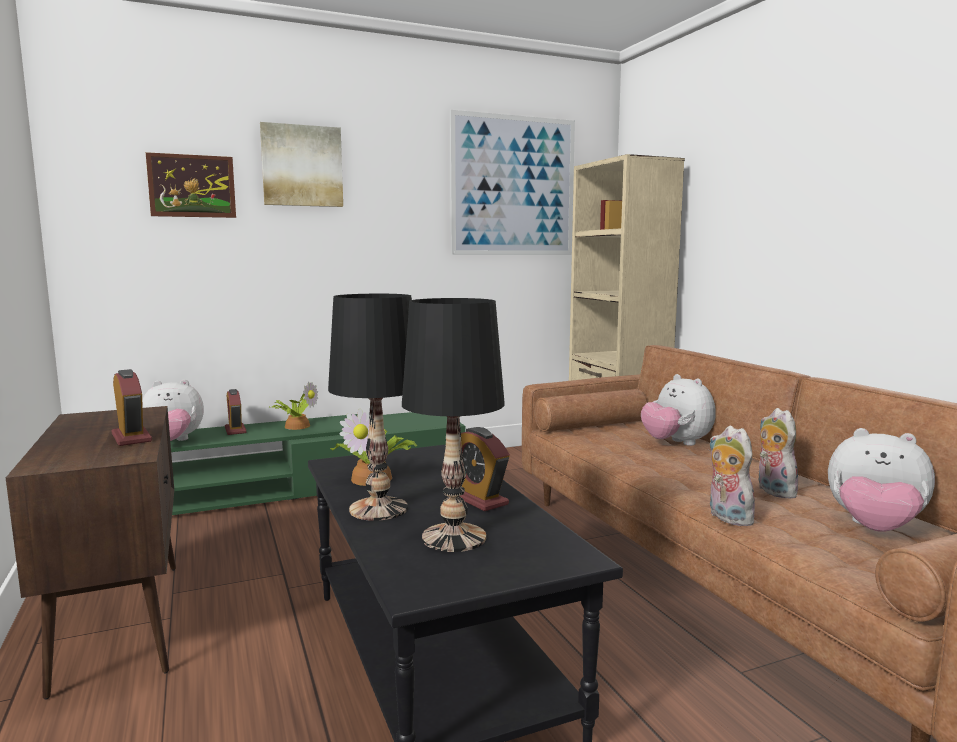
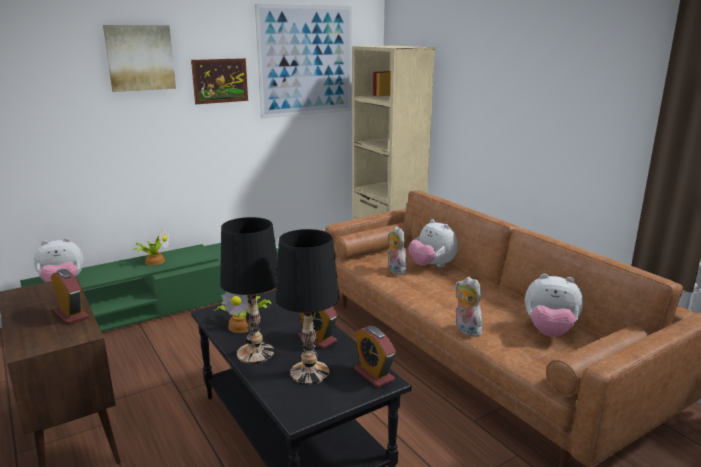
camera: 10 degrees left, 10 degrees up
picture [146,152,236,218] -> picture moved to [191,58,248,104]
alarm clock [225,389,247,435] -> alarm clock moved to [354,326,396,388]
plush toy [759,408,798,499] -> plush toy moved to [387,226,408,275]

